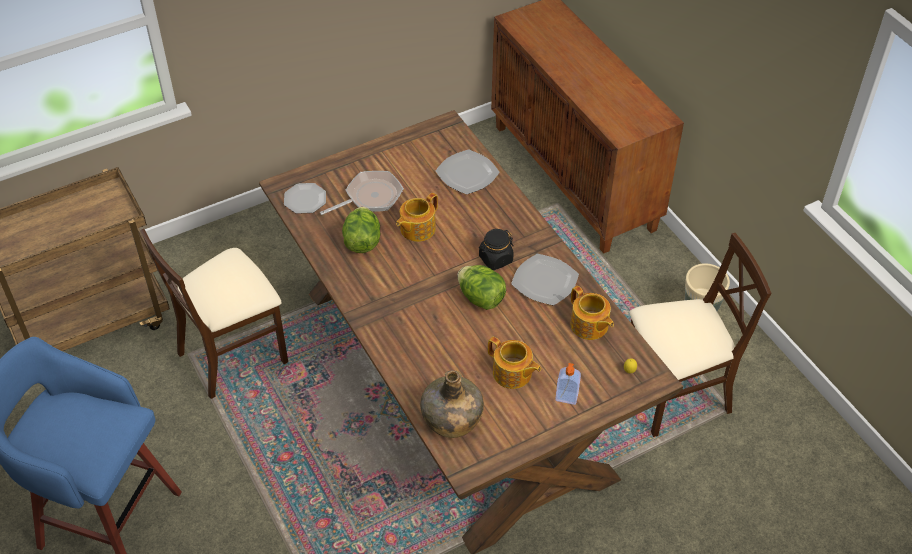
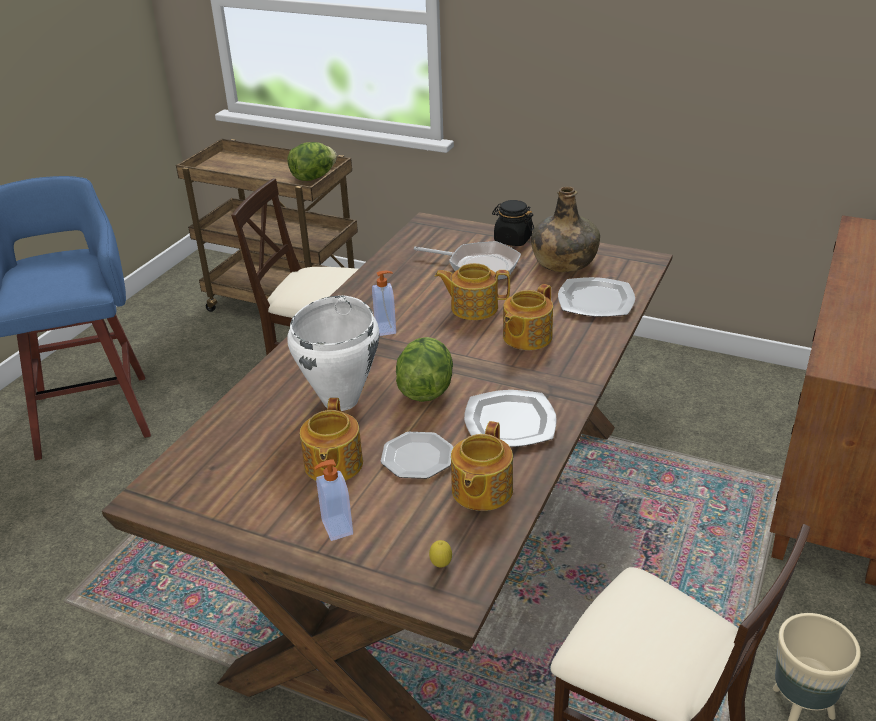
camera: 55 degrees right, 15 degrees down
plate [284,183,326,214] -> plate moved to [381,432,453,479]
lettuce [342,207,380,253] -> lettuce moved to [287,142,337,181]
green bottle [420,370,484,438] -> green bottle moved to [531,186,600,272]
black jar [479,229,514,270] -> black jar moved to [492,200,534,246]
none -> white cooking pot [287,295,379,411]
none -> soap dispenser [372,271,396,336]
none -> teapot [503,284,553,350]

